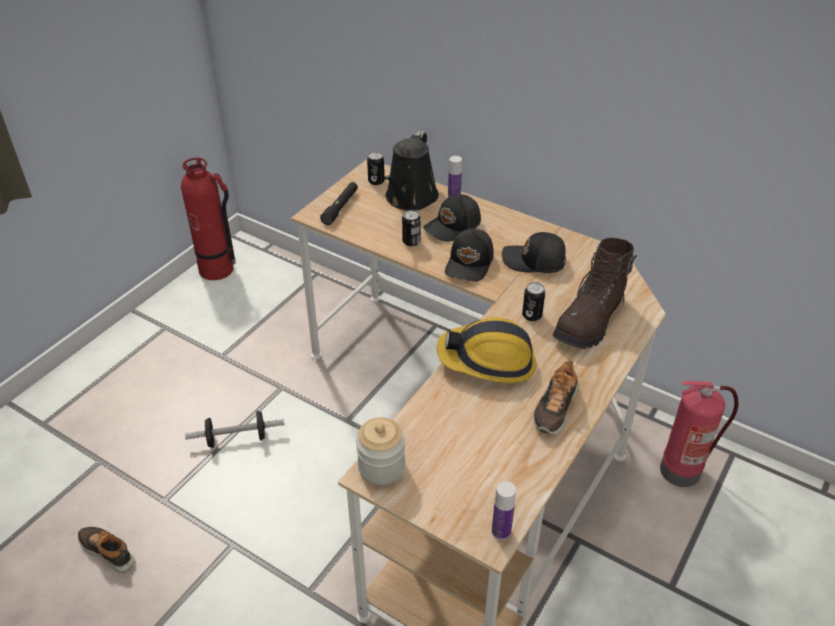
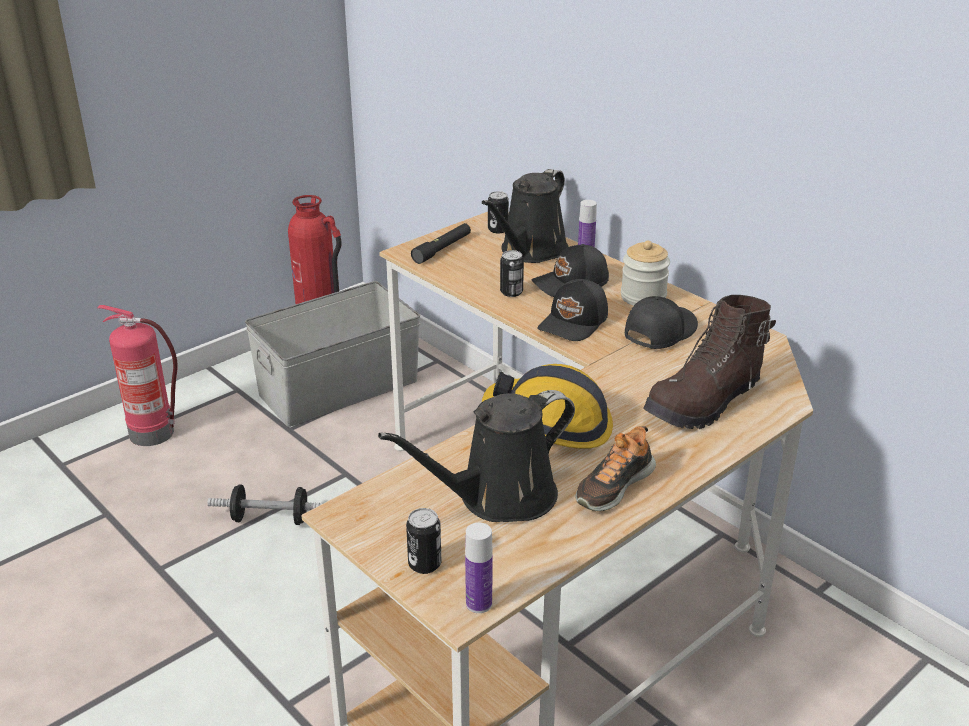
camera: 15 degrees right, 10 degrees down
shoe [78,527,135,573] -> none
jar [356,417,405,485] -> jar moved to [621,241,670,306]
black cap [502,232,566,273] -> black cap turned 105 degrees clockwise [625,296,698,349]
can [522,282,545,321] -> can moved to [406,508,441,574]
fire extinguisher [660,381,739,487] -> fire extinguisher moved to [97,305,178,446]
none -> grey storage box [245,281,420,427]
none -> black watering can [378,390,575,522]

